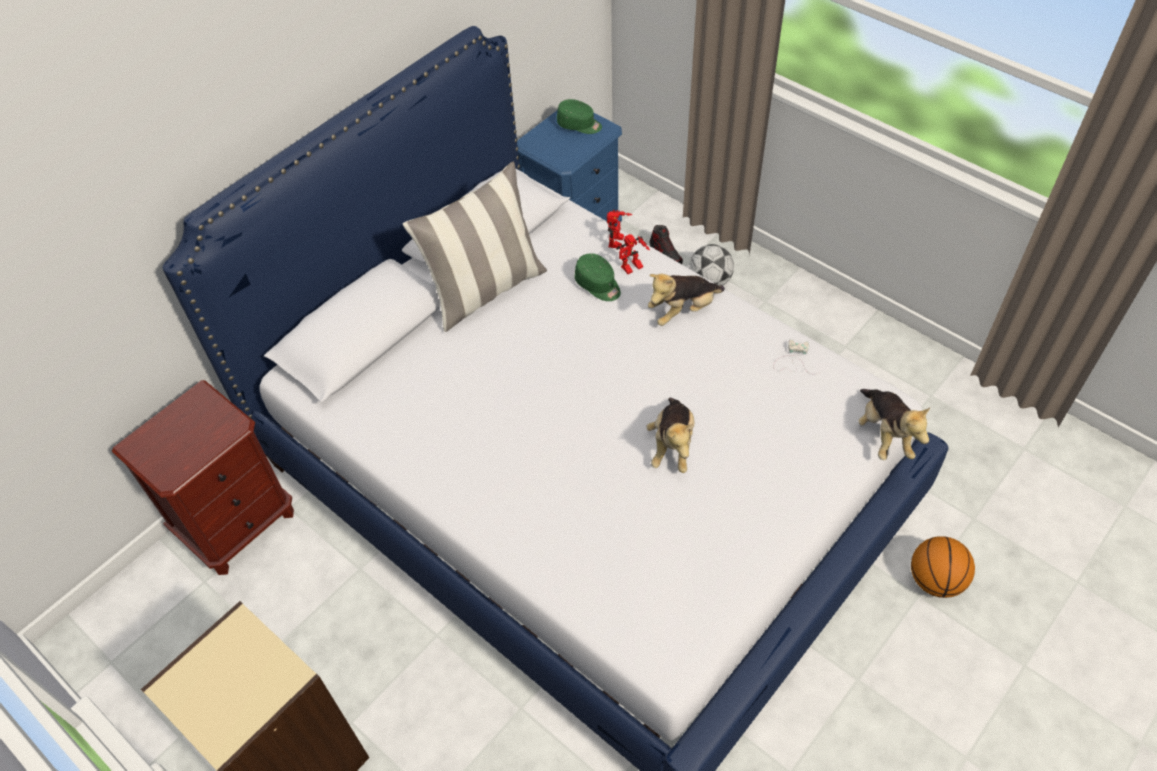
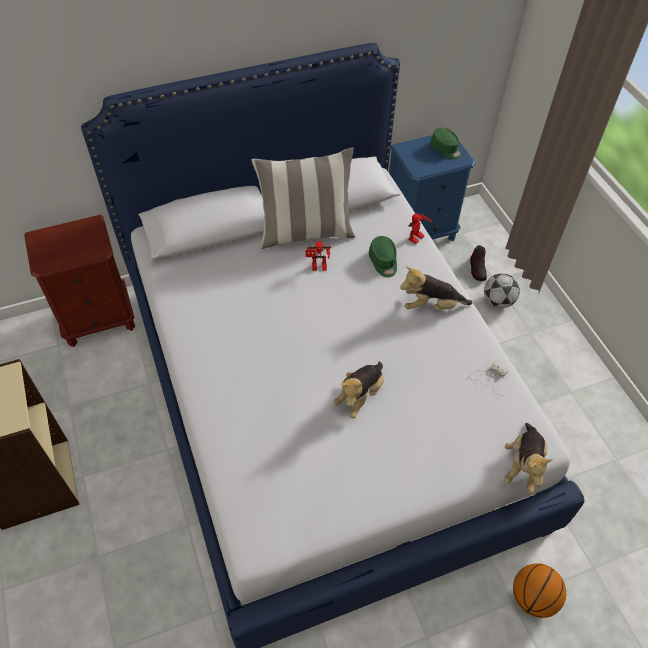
camera: 25 degrees right, 0 degrees up
toy robot [616,234,650,274] -> toy robot moved to [306,241,331,271]

